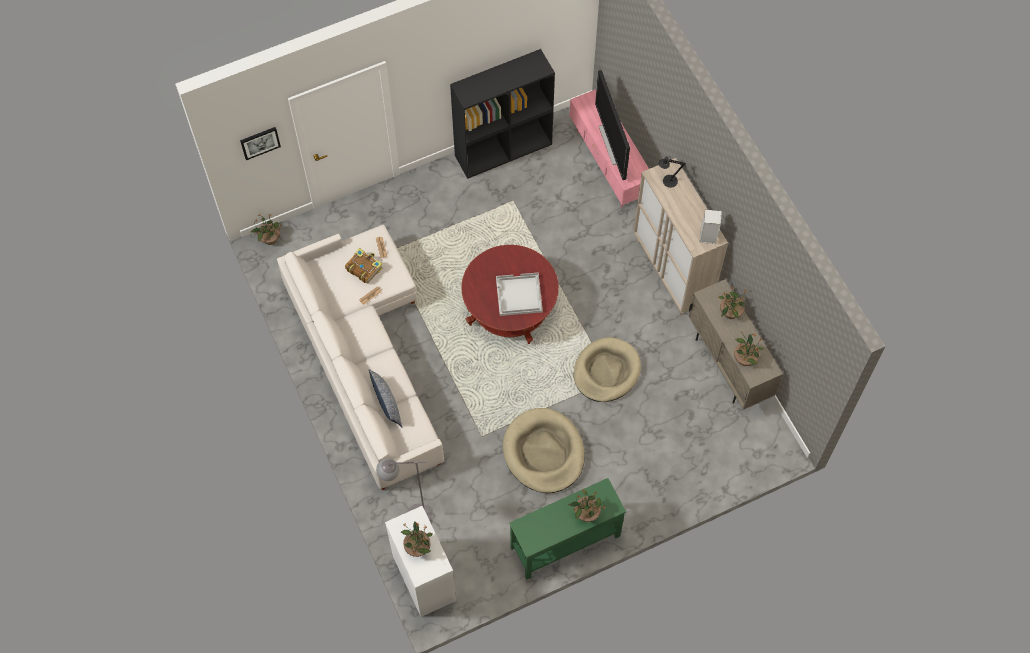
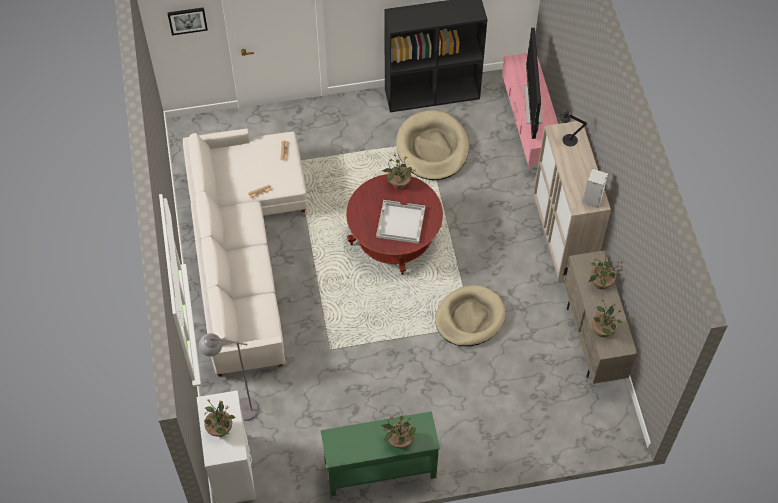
camera: 15 degrees right, 5 degrees down
potted plant [250,213,282,245] -> potted plant moved to [382,154,415,189]
book [345,248,383,284] -> none
pillow [369,369,403,428] -> none
beige dog bed [503,408,585,493] -> beige dog bed moved to [396,110,469,180]

